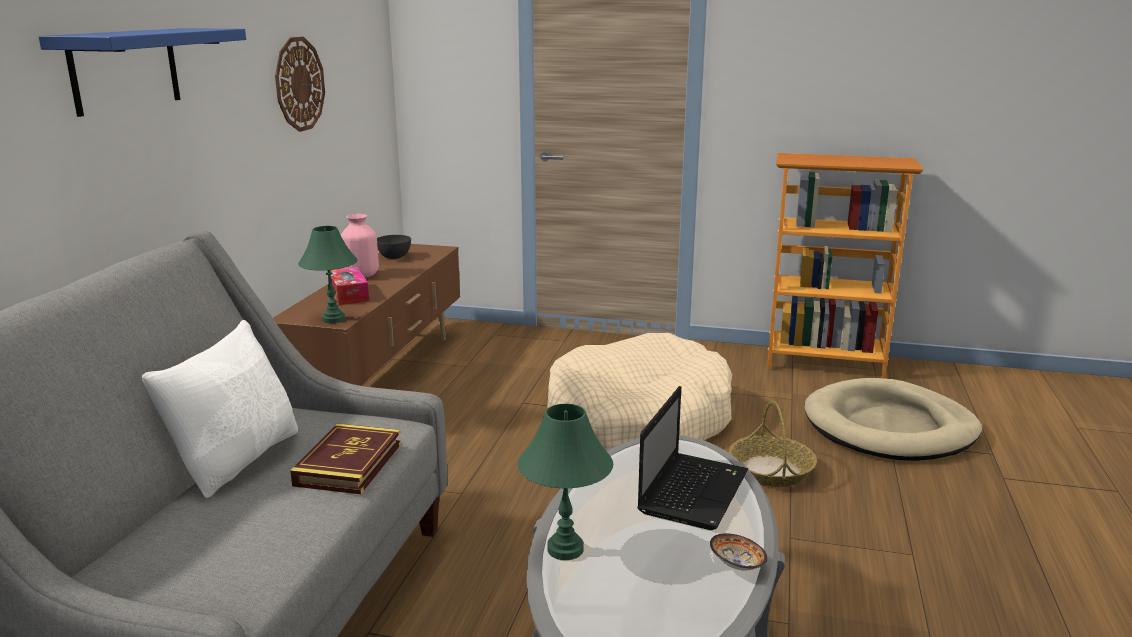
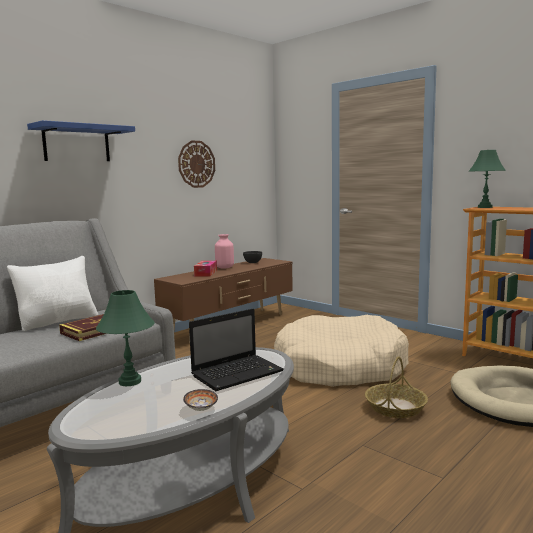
camera: 30 degrees right, 10 degrees down
green table lamp [298,226,358,323] -> green table lamp moved to [469,150,506,208]

